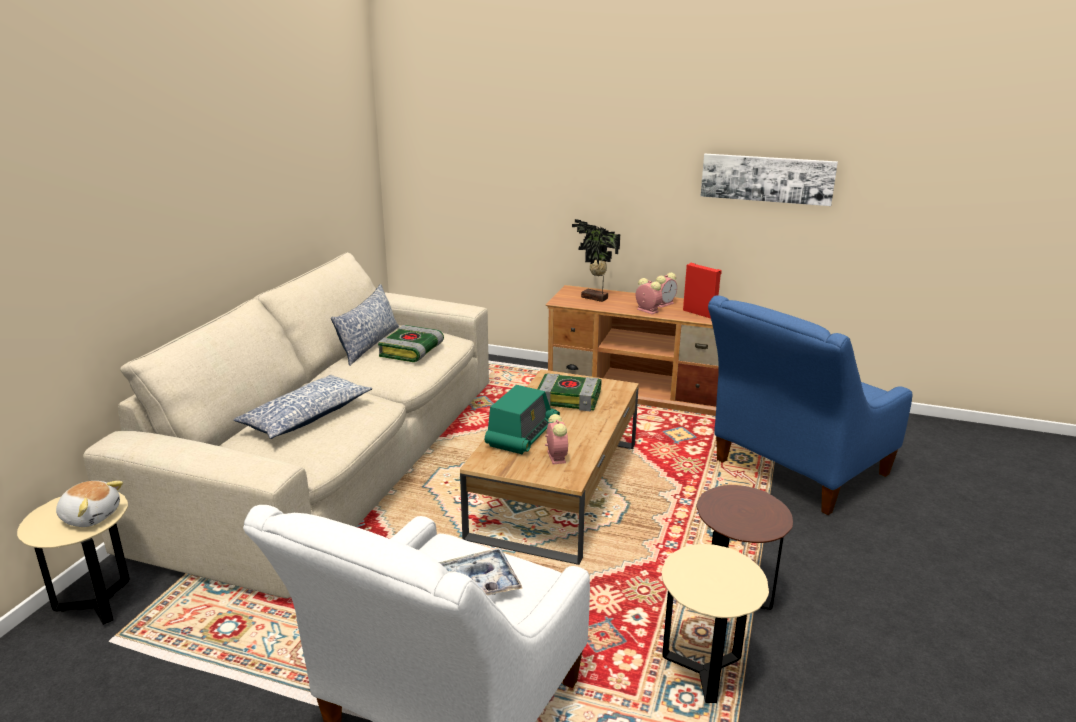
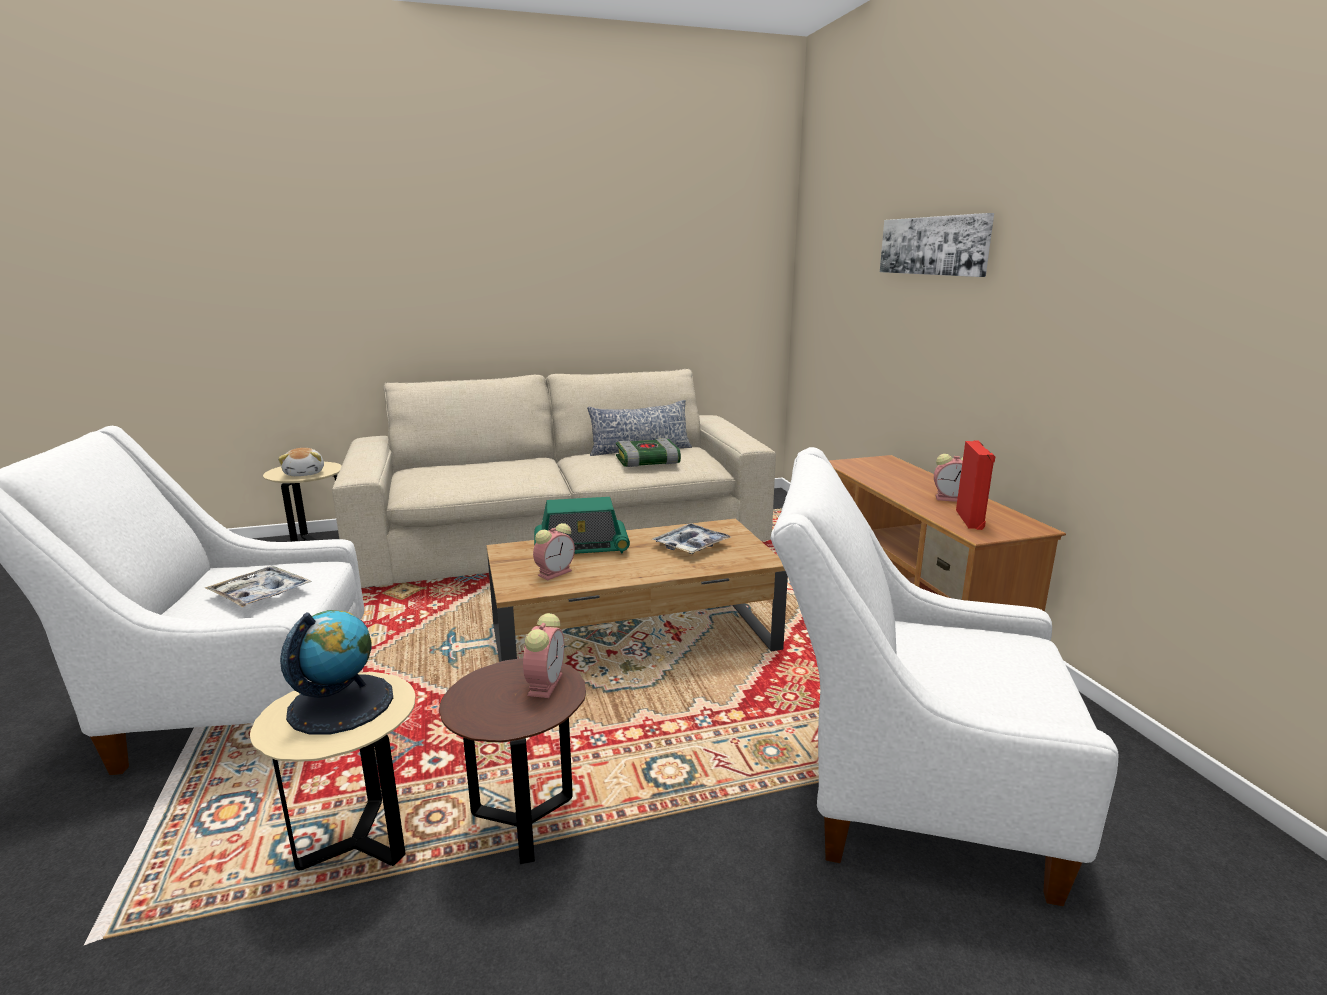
camera: 55 degrees right, 5 degrees down
pillow [233,375,372,439] -> none
book [537,373,601,411] -> tray [652,523,731,554]
potted plant [572,219,620,302] -> none
alarm clock [636,278,662,315] -> alarm clock moved to [523,613,564,698]
picture [701,154,838,206] -> picture moved to [880,213,994,277]
blue armchair [708,296,912,515] -> white armchair [770,447,1118,906]
none -> globe [280,610,393,735]

